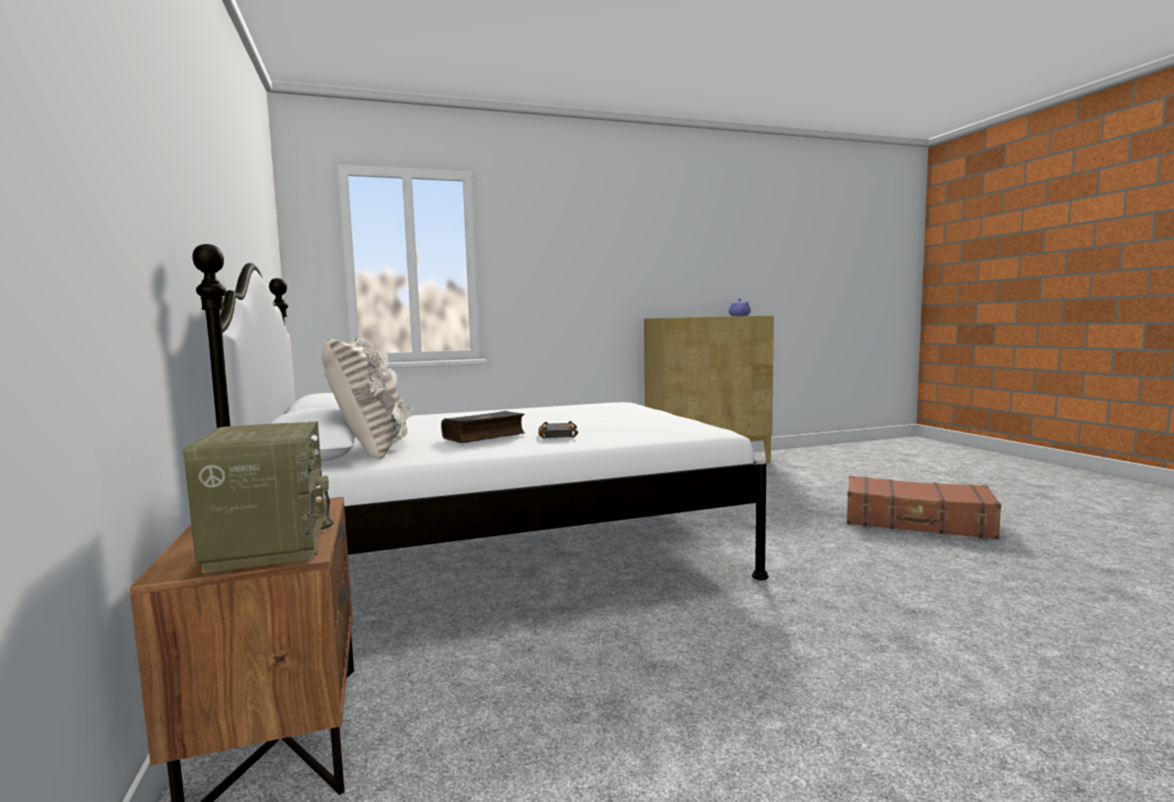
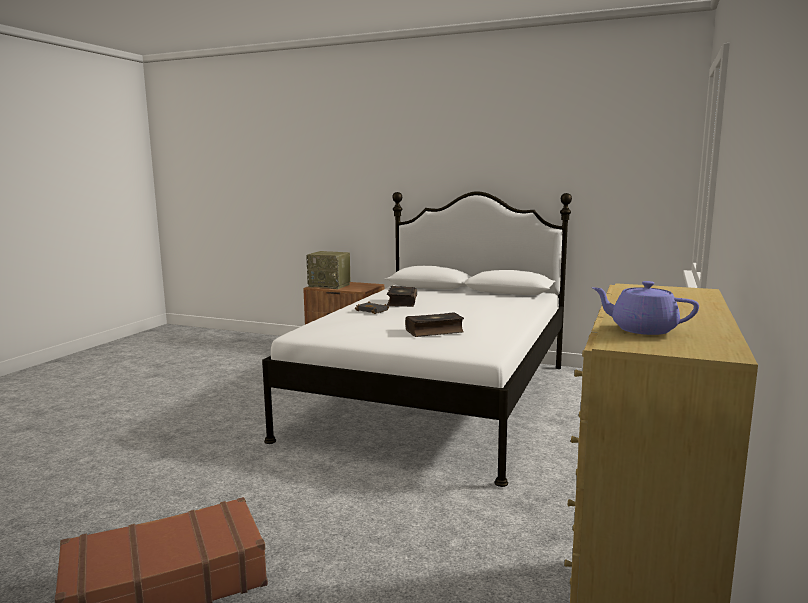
camera: 130 degrees right, 5 degrees up
beige pillow [322,337,414,459] -> none
none -> book [405,312,464,337]

